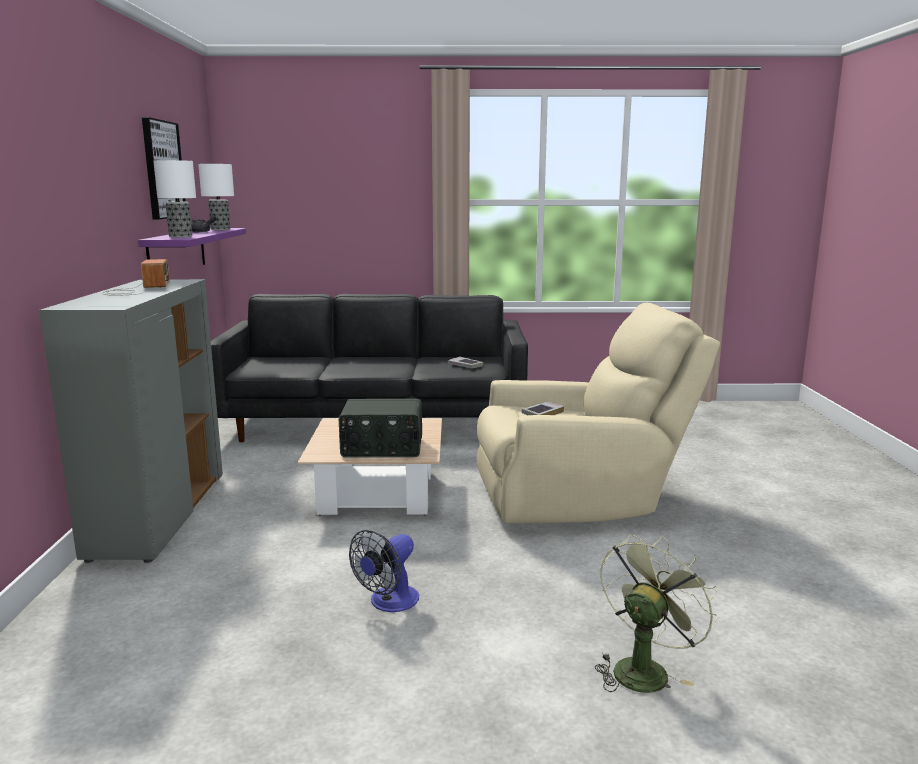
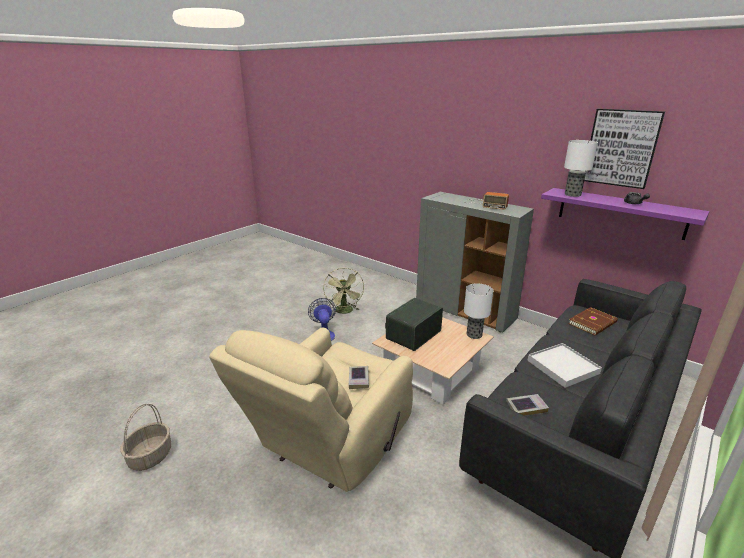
camera: 130 degrees right, 10 degrees up
table lamp [198,164,234,230] -> table lamp moved to [464,283,493,339]
green fan [595,535,718,693] -> green fan moved to [323,268,364,314]
none -> basket [120,404,171,471]
none -> white tray [527,343,602,388]
none -> brown book [568,307,618,335]

